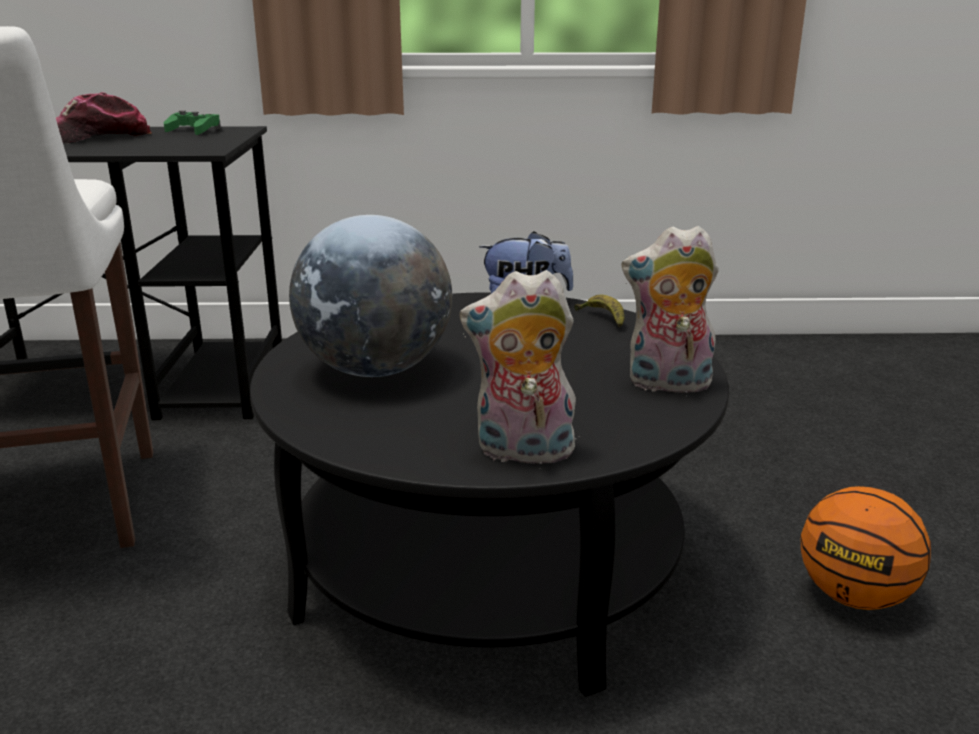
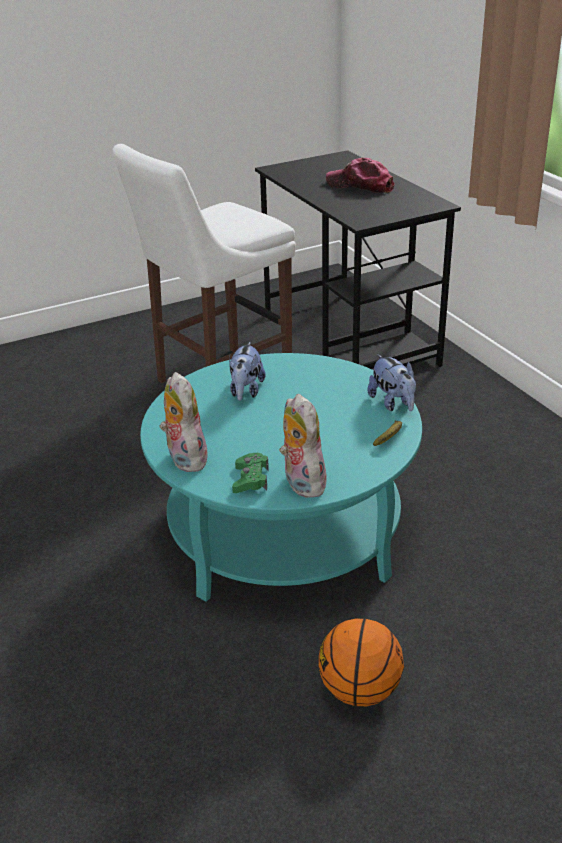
camera: 65 degrees right, 10 degrees up
green game controller [164,110,221,135] -> green game controller moved to [232,453,269,493]
black coffee table [250,292,729,697] -> turquoise coffee table [140,353,422,602]
globe [289,215,452,377] -> plush toy [229,342,266,401]

